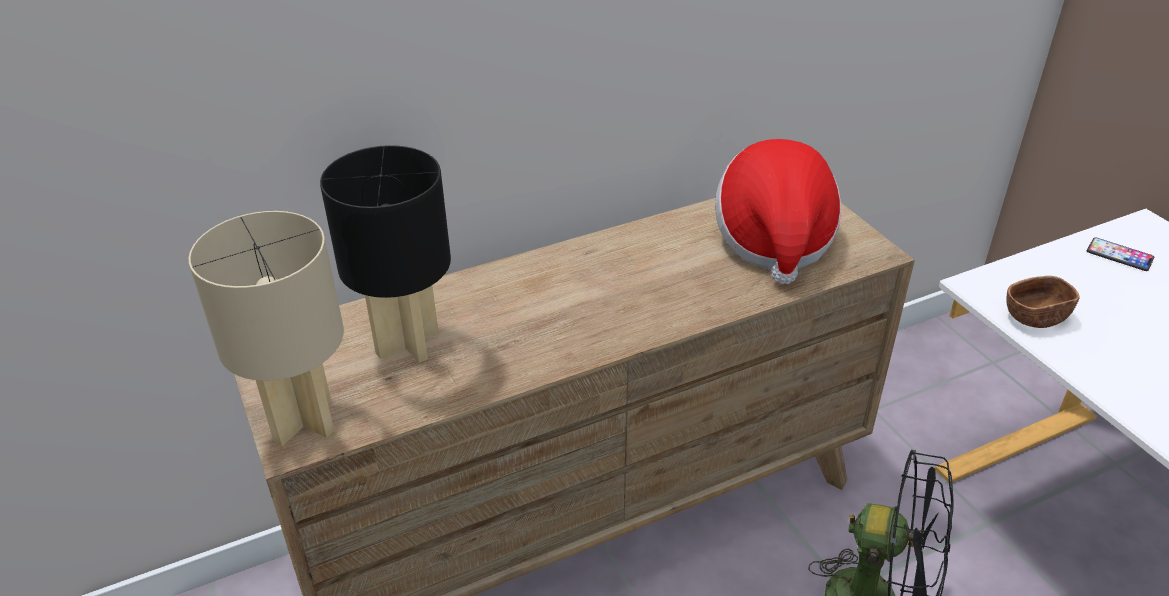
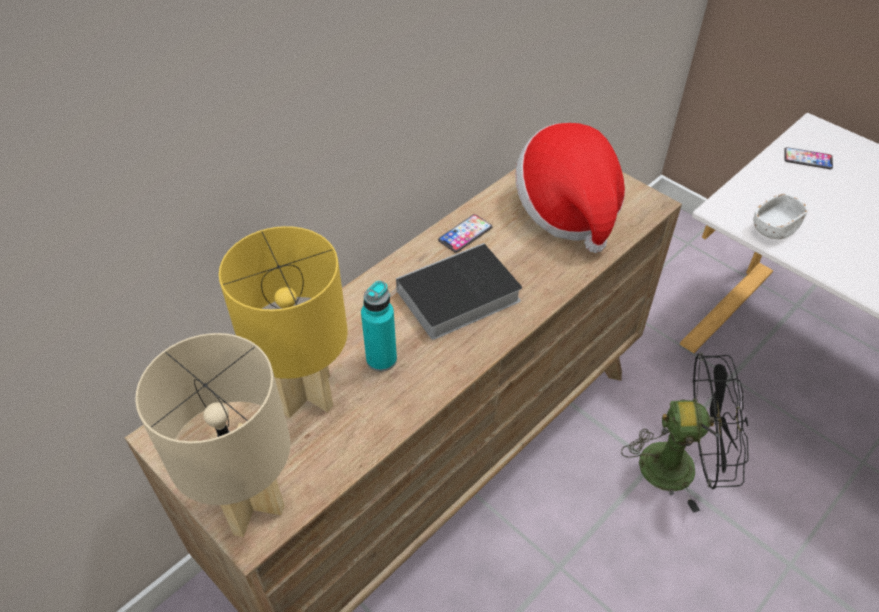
camera: 20 degrees left, 10 degrees up
black table lamp [320,145,451,363] -> yellow table lamp [219,226,348,418]
brown bowl [1006,276,1080,328] -> white bowl [753,194,808,239]
none -> turquoise bottle [361,281,397,372]
none -> book [390,243,522,340]
none -> phone [438,214,493,253]

